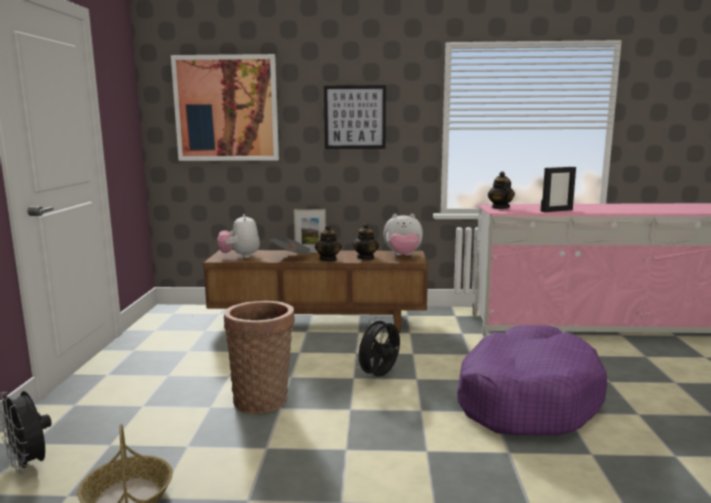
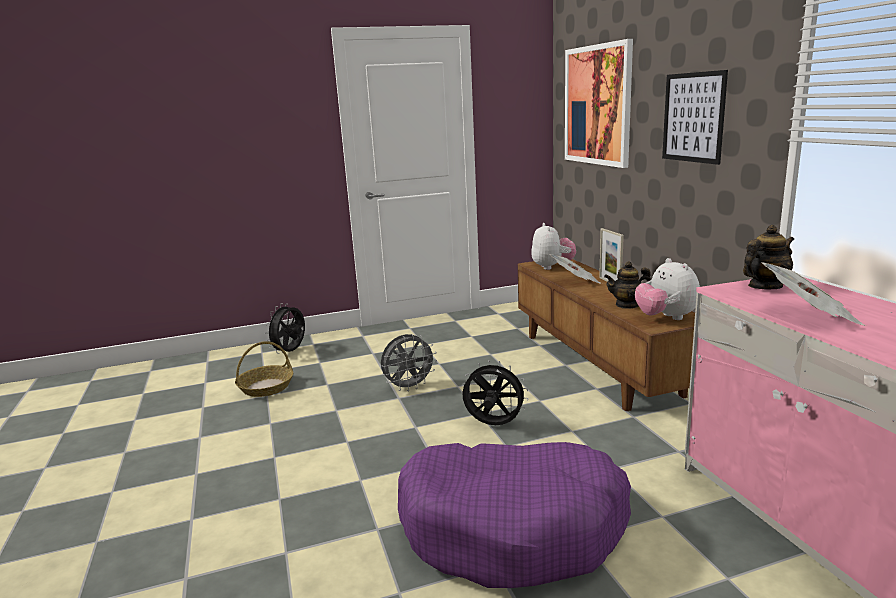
camera: 70 degrees right, 5 degrees up
plush toy [217,214,260,258] -> plush toy turned 120 degrees clockwise [531,223,576,270]
basket [224,301,294,414] -> grey fan [381,334,437,392]
teapot [315,225,342,261] -> none
picture frame [541,167,576,212] -> newspaper [761,262,866,326]

